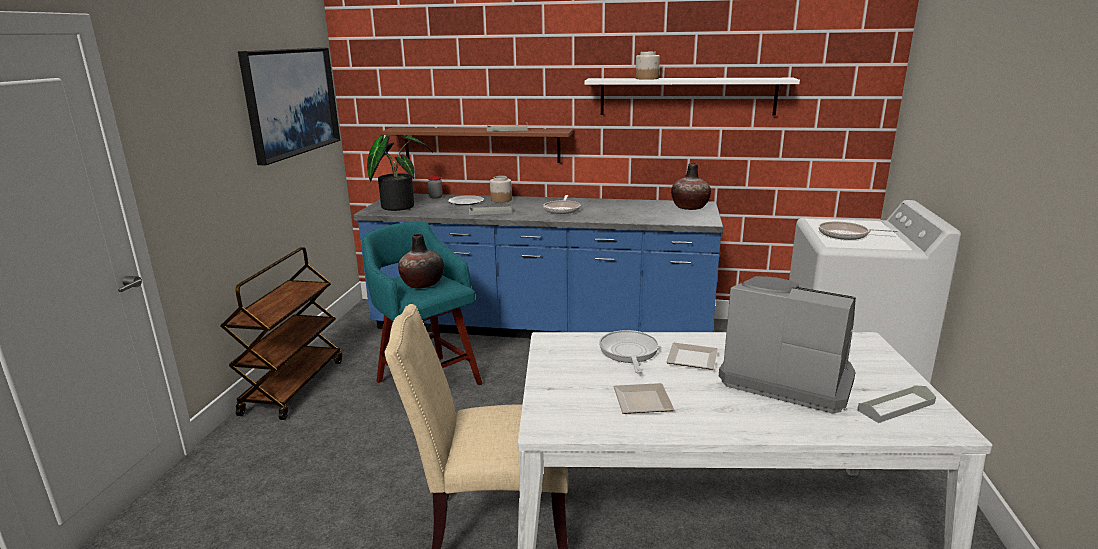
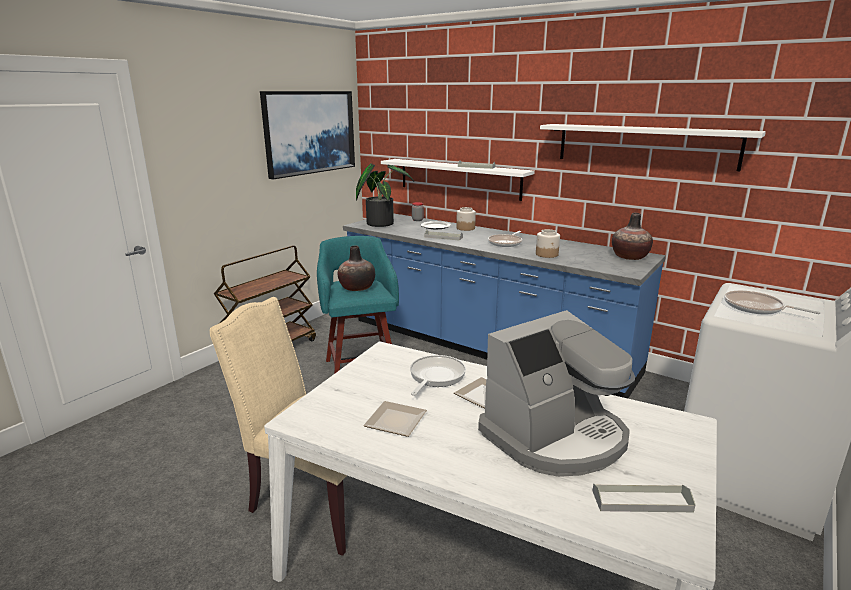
camera: 25 degrees right, 0 degrees up
brown shelf [381,127,573,163] -> white shelf [381,159,535,201]
jar [635,52,660,80] -> jar moved to [536,229,560,258]
coffee machine [719,276,856,413] -> coffee machine turned 90 degrees clockwise [478,310,635,477]

